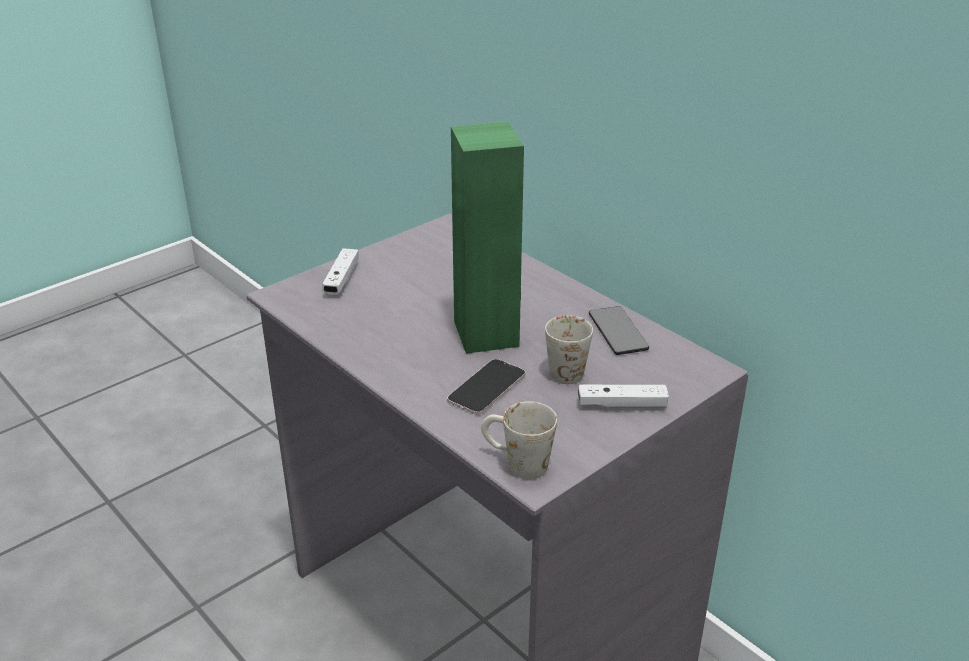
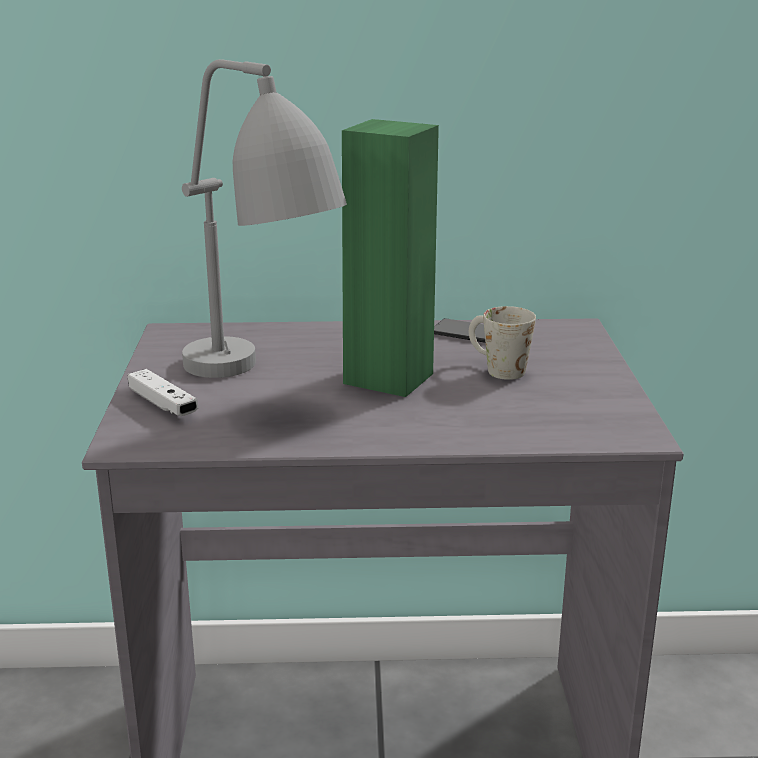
camera: 50 degrees left, 10 degrees down
phone [447,359,526,415] -> none
white mug [481,401,557,479] -> none
white game controller [578,385,669,408] -> none
none -> grey table lamp [182,59,347,378]

